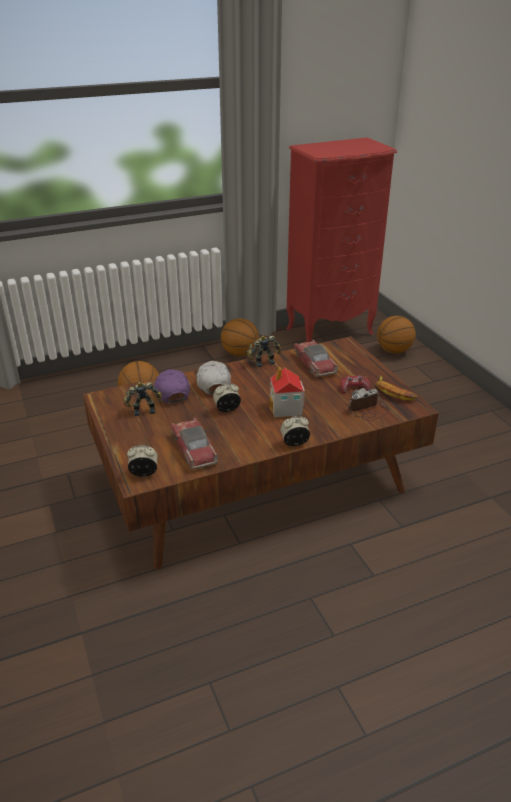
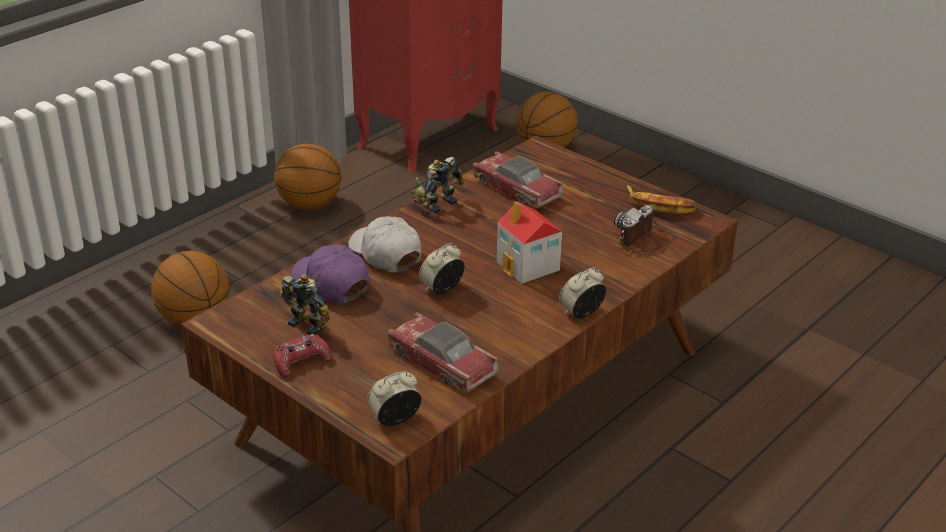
camera: 25 degrees left, 0 degrees up
toy robot [123,382,162,416] -> toy robot turned 75 degrees clockwise [280,274,330,335]
red game controller [340,376,371,393] -> red game controller moved to [273,334,332,378]

